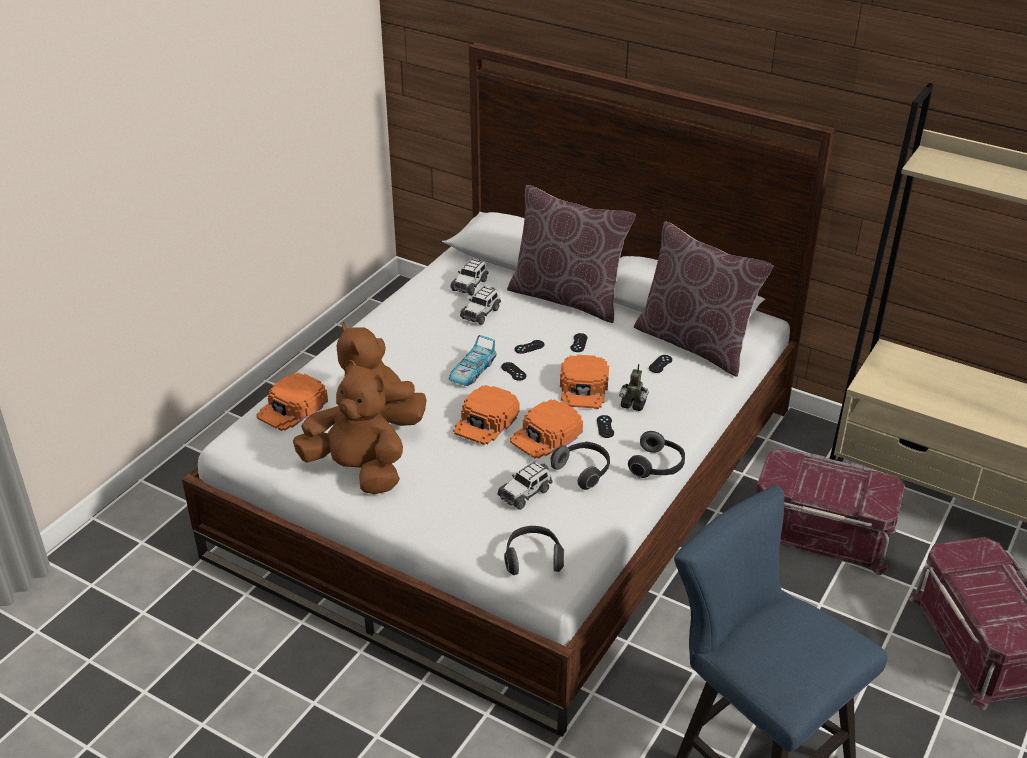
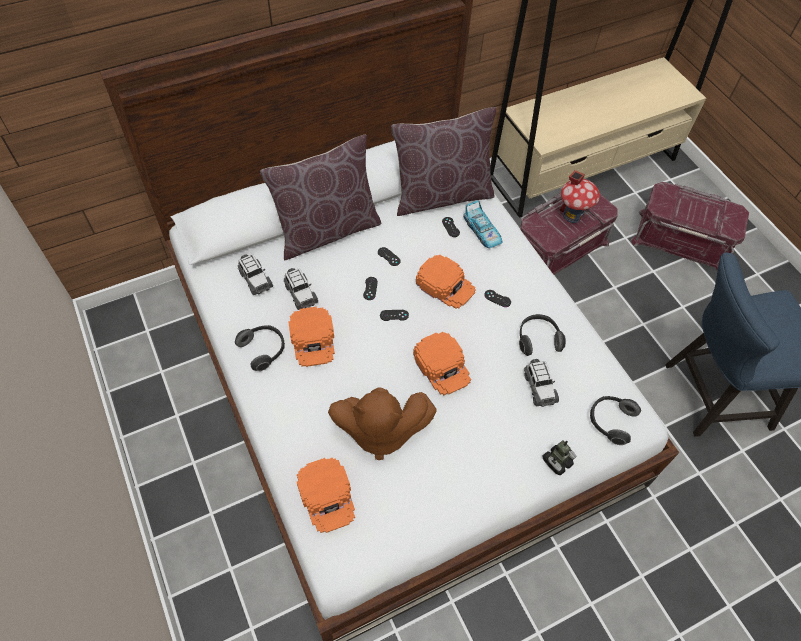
camera: 60 degrees left, 20 degrees up
brown plush toy [293,360,403,494] -> none
toy car [449,335,496,386] -> toy car moved to [463,200,503,248]
orange cap [510,399,583,459] -> orange cap moved to [288,307,335,367]
toy robot [619,364,649,411] -> toy robot moved to [543,440,577,475]
headphones [628,431,685,478] -> headphones moved to [235,325,285,371]
none -> toy house [560,170,600,223]

